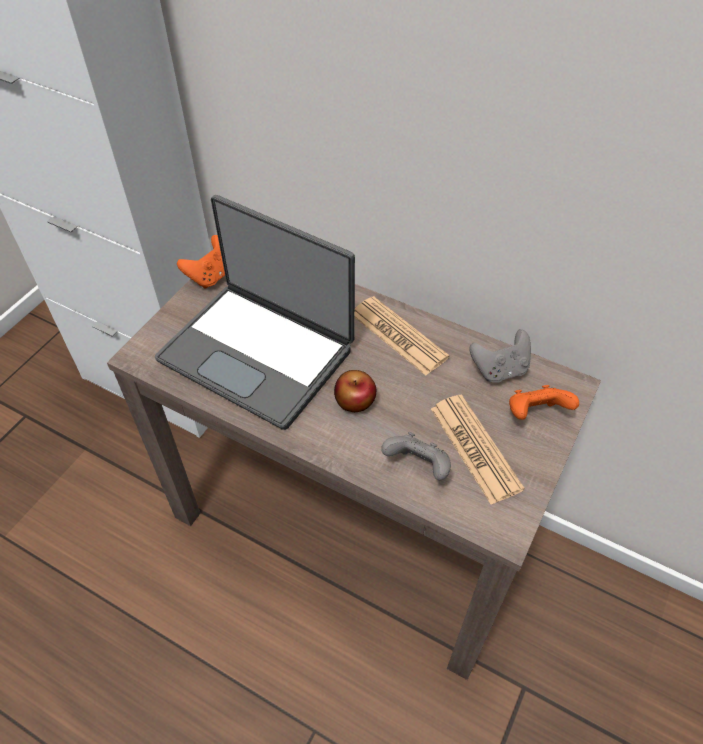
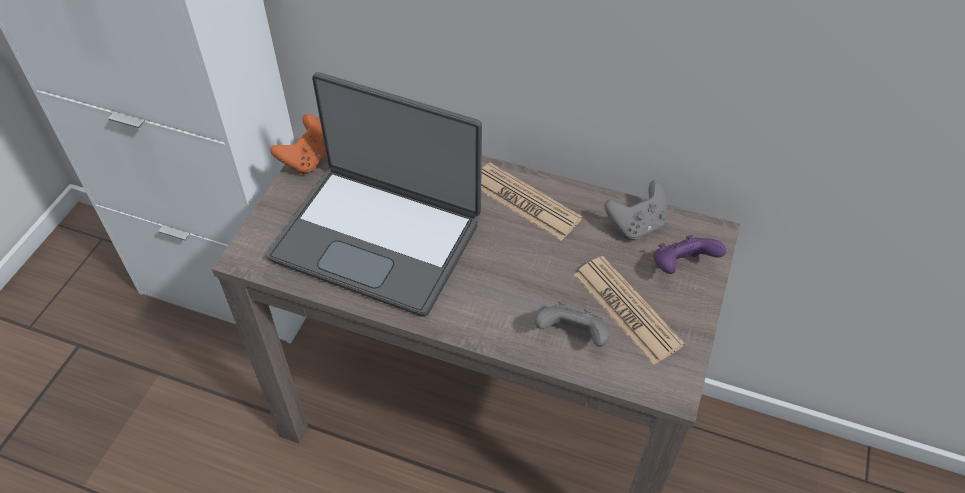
camera: 10 degrees left, 0 degrees up
apple [334,370,376,412] -> none
orange game controller [509,385,579,420] -> purple game controller [654,235,726,274]

